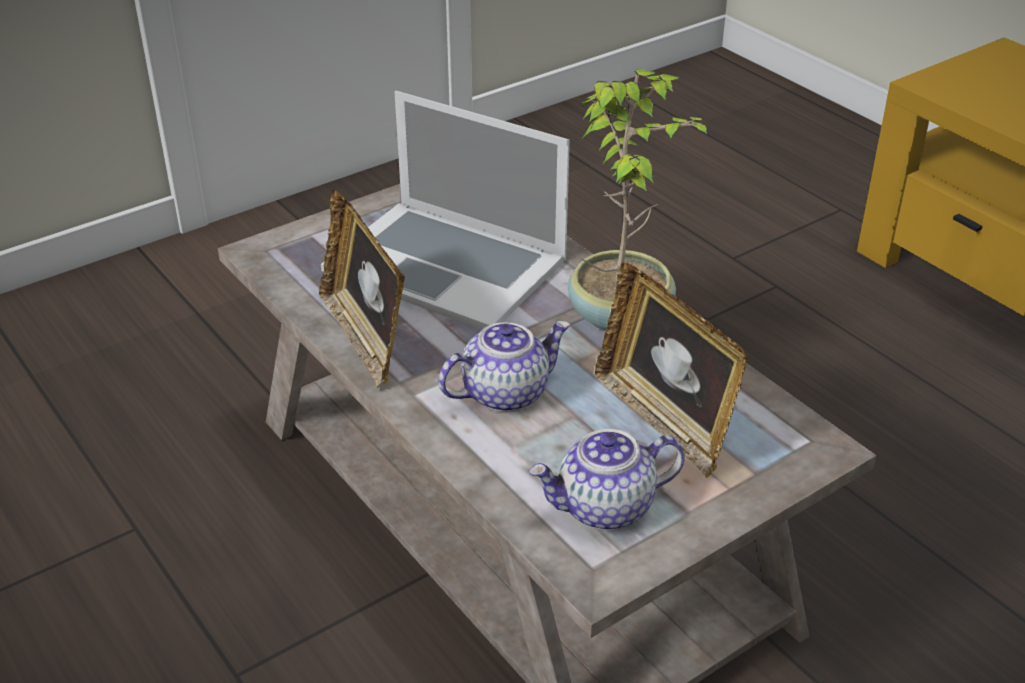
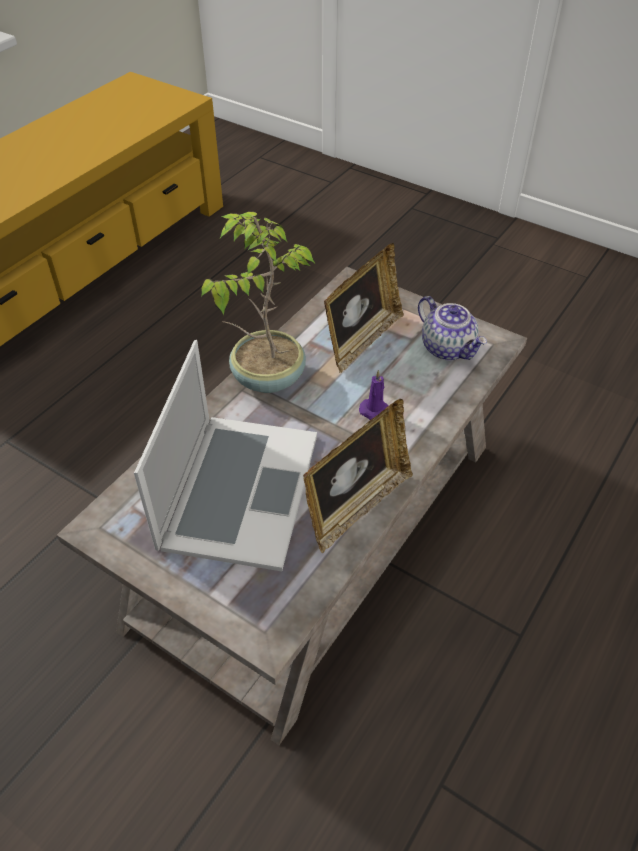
camera: 110 degrees left, 10 degrees up
teapot [438,321,571,412] -> purple candle [359,370,389,420]

